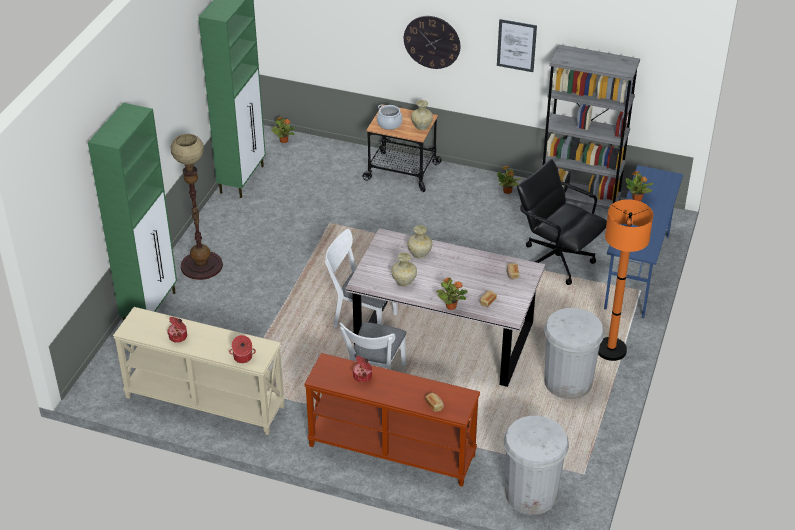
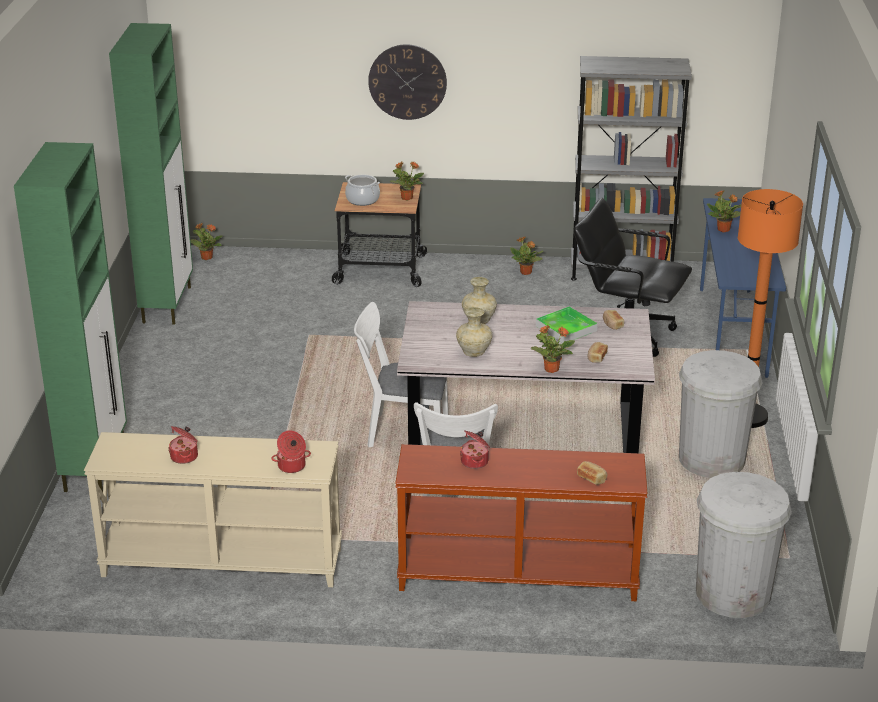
camera: 15 degrees left, 10 degrees down
floor lamp [170,134,223,280] -> none
beige vase [411,100,433,130] -> potted plant [389,162,424,200]
picture [497,19,537,72] -> none
none -> tray [536,306,598,343]

